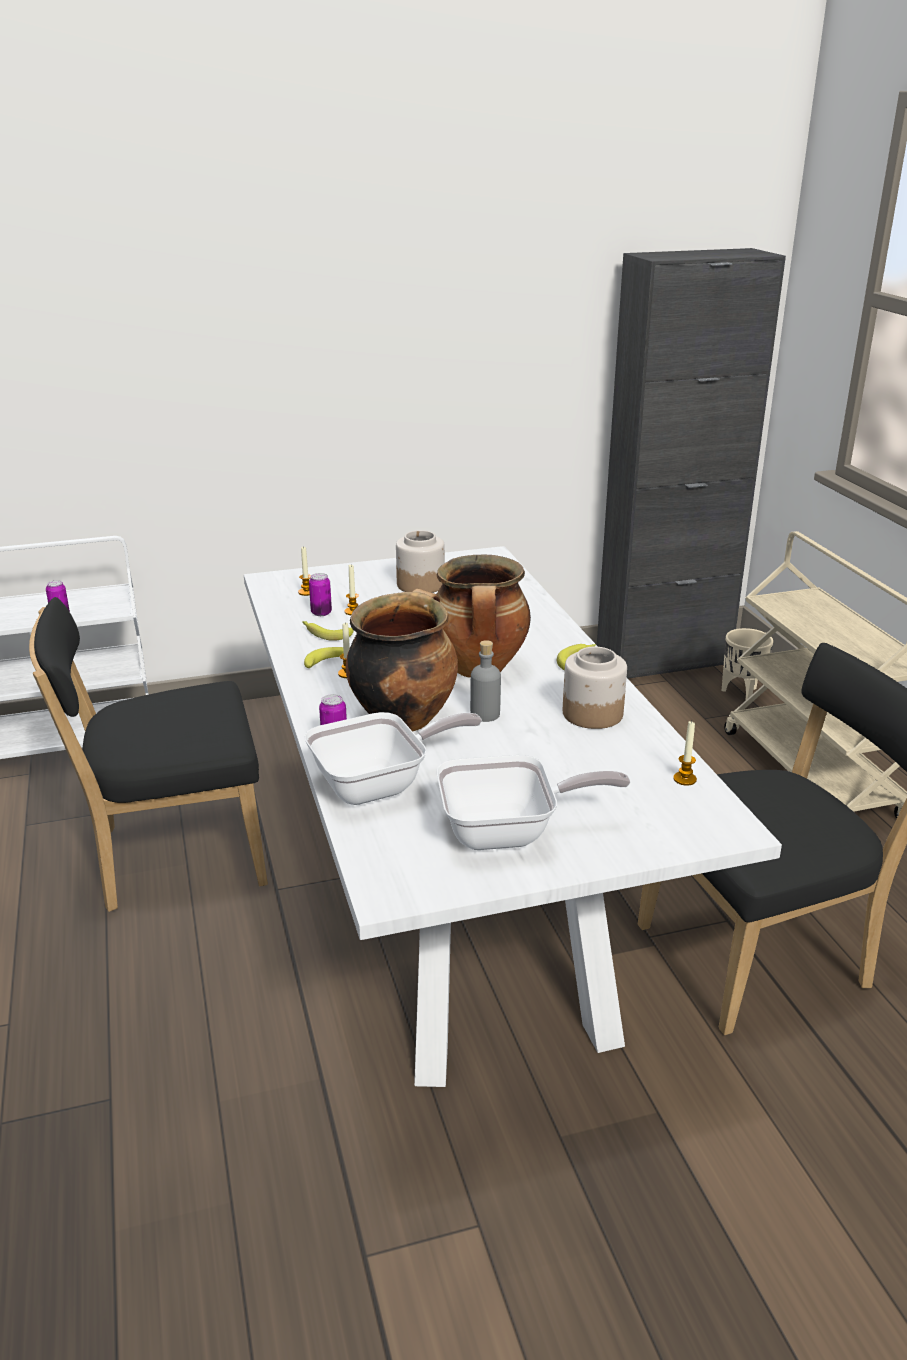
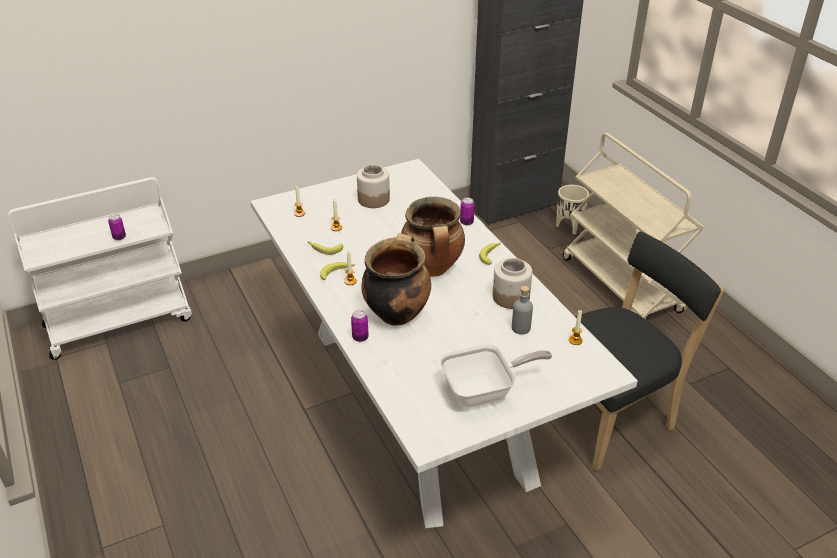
camera: 10 degrees left, 10 degrees up
black chair [29,597,268,912] -> none
frying pan [304,712,482,805] -> none
can [309,573,332,616] -> can moved to [460,198,475,225]
grey bottle [470,640,501,722] -> grey bottle moved to [512,286,533,335]

